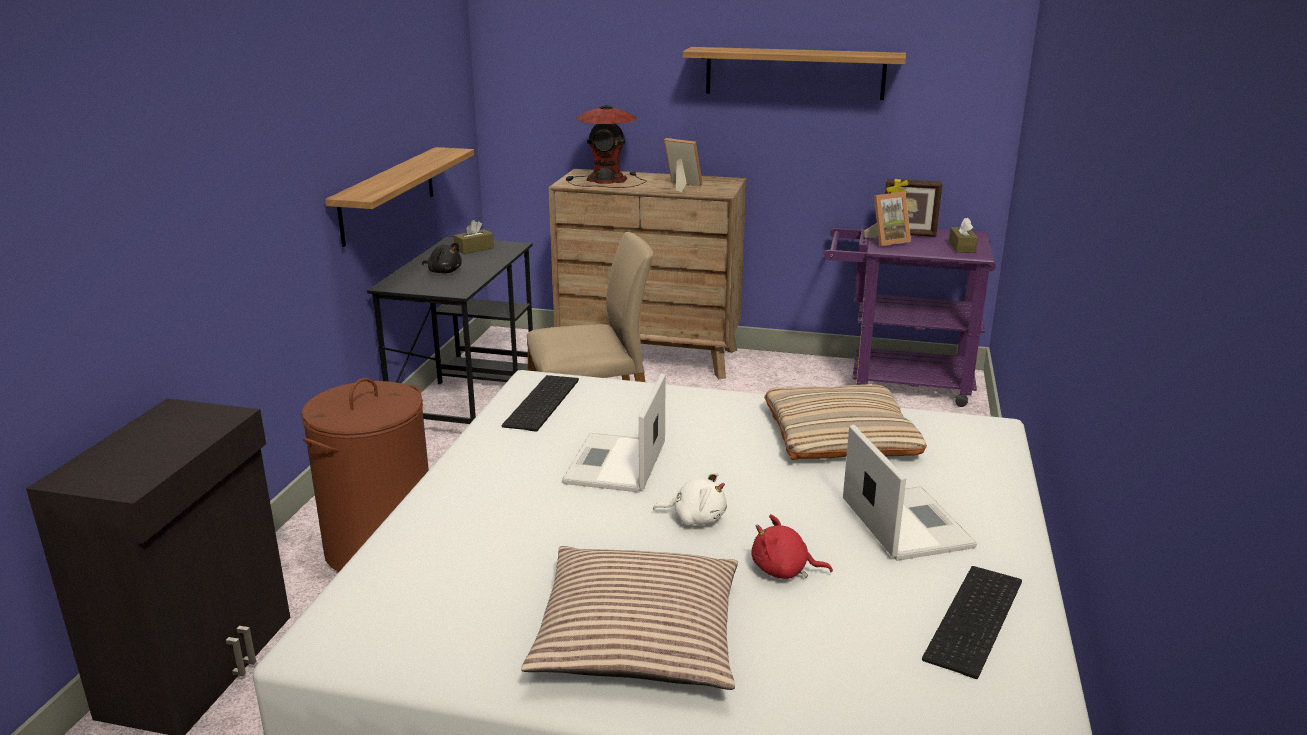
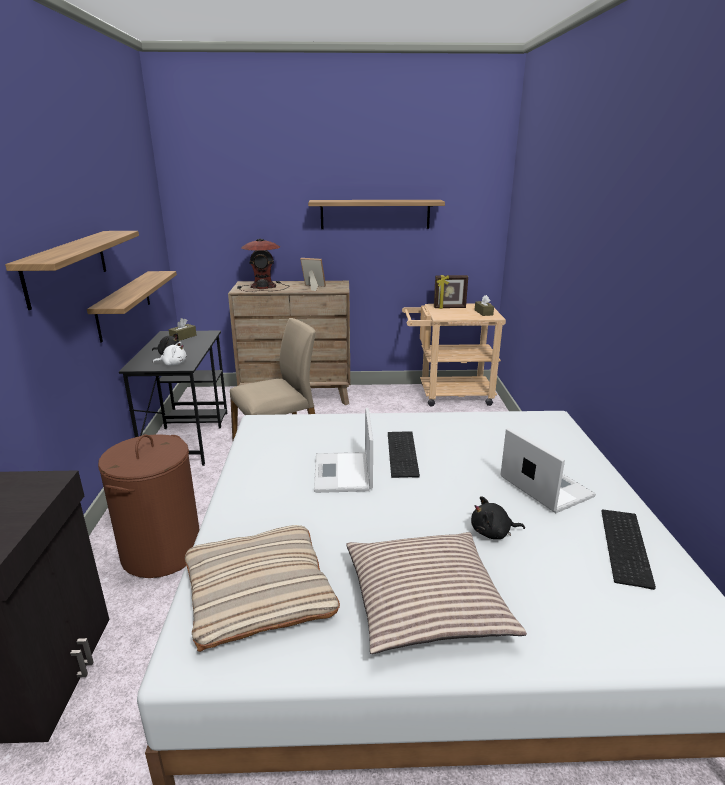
camera: 15 degrees left, 0 degrees up
keyboard [502,375,579,432] -> keyboard moved to [388,431,420,478]
white plush toy [653,472,727,525] -> white plush toy moved to [153,342,187,365]
red plush toy [752,514,833,579] -> black plush toy [471,496,525,539]
beige pillow [764,384,927,460] -> beige pillow moved to [185,525,340,652]
purple cart [824,225,996,407] -> beige cart [402,303,506,407]
picture frame [864,191,911,246] -> none
none -> shelf [5,231,139,310]

